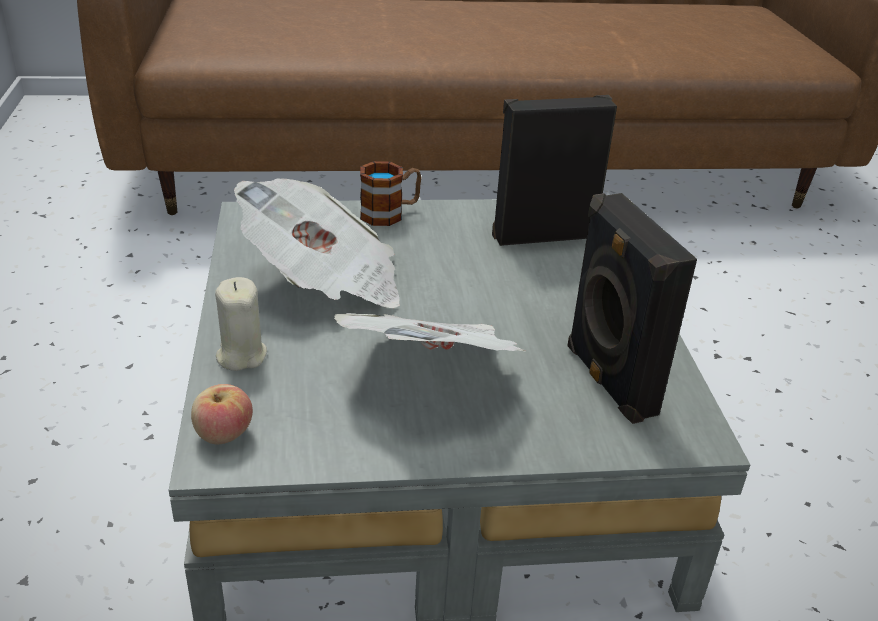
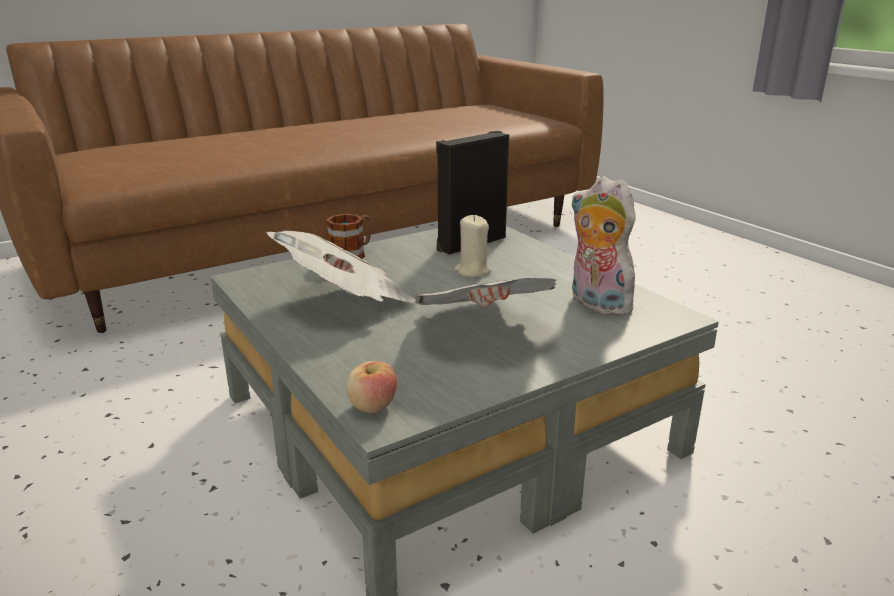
camera: 25 degrees left, 10 degrees down
beige candle [215,277,267,371] -> beige candle moved to [454,215,491,277]
black speaker [567,193,697,424] -> plush toy [570,176,636,317]

